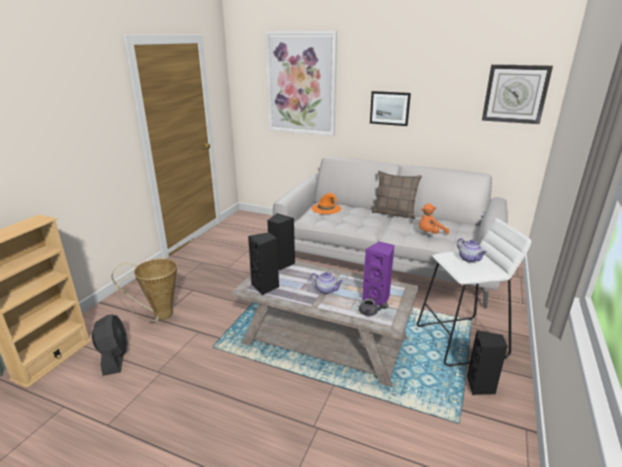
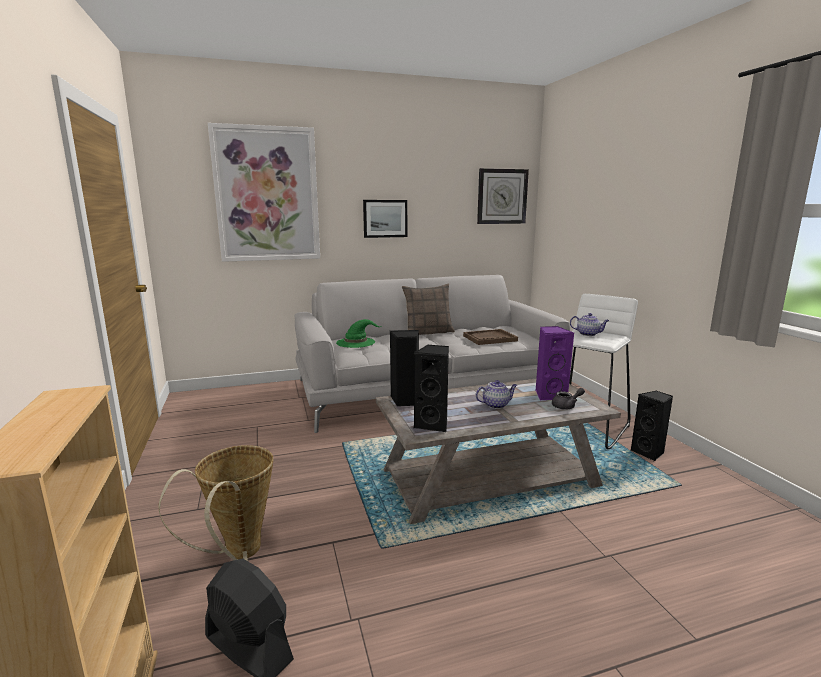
camera: 40 degrees left, 10 degrees down
orange hat [311,193,341,214] -> green hat [336,319,382,348]
orange plush toy [419,203,449,234] -> brown tray [463,329,518,345]

